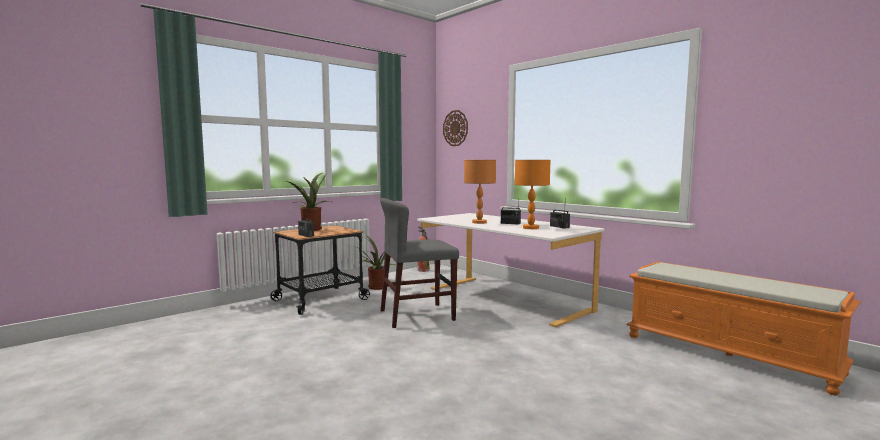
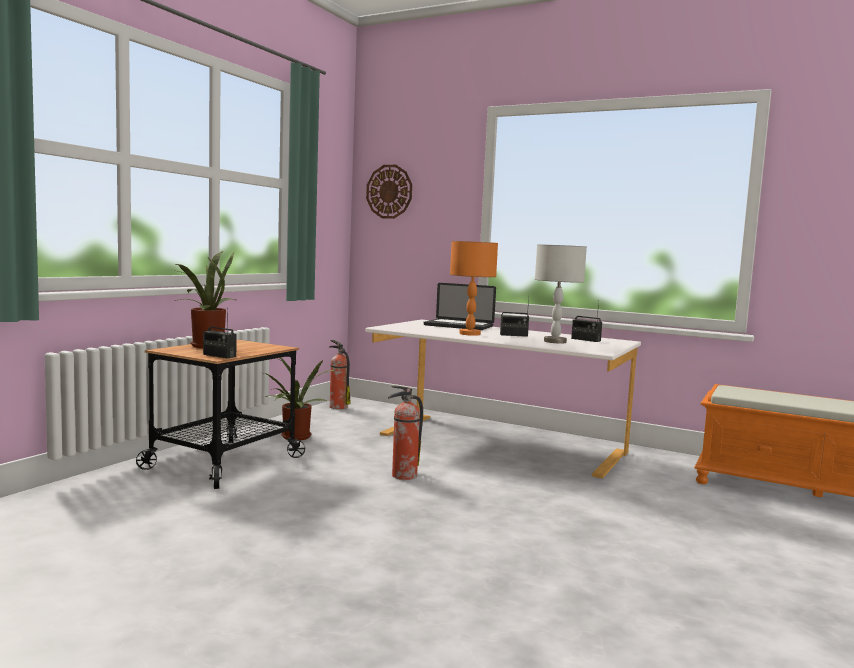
camera: 20 degrees left, 0 degrees up
grey chair [380,198,459,328] -> fire extinguisher [388,386,423,480]
orange table lamp [515,160,550,229] -> grey table lamp [535,244,587,344]
none -> laptop [424,283,496,330]

